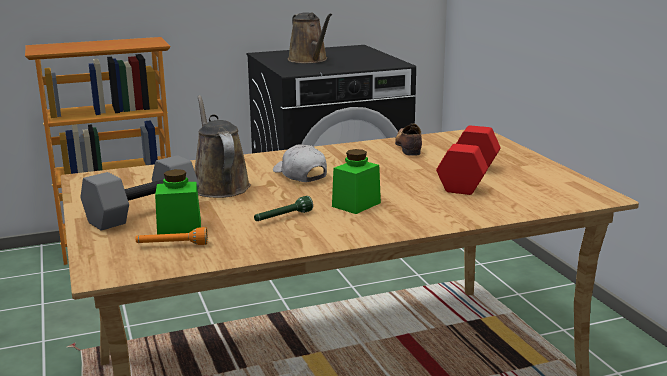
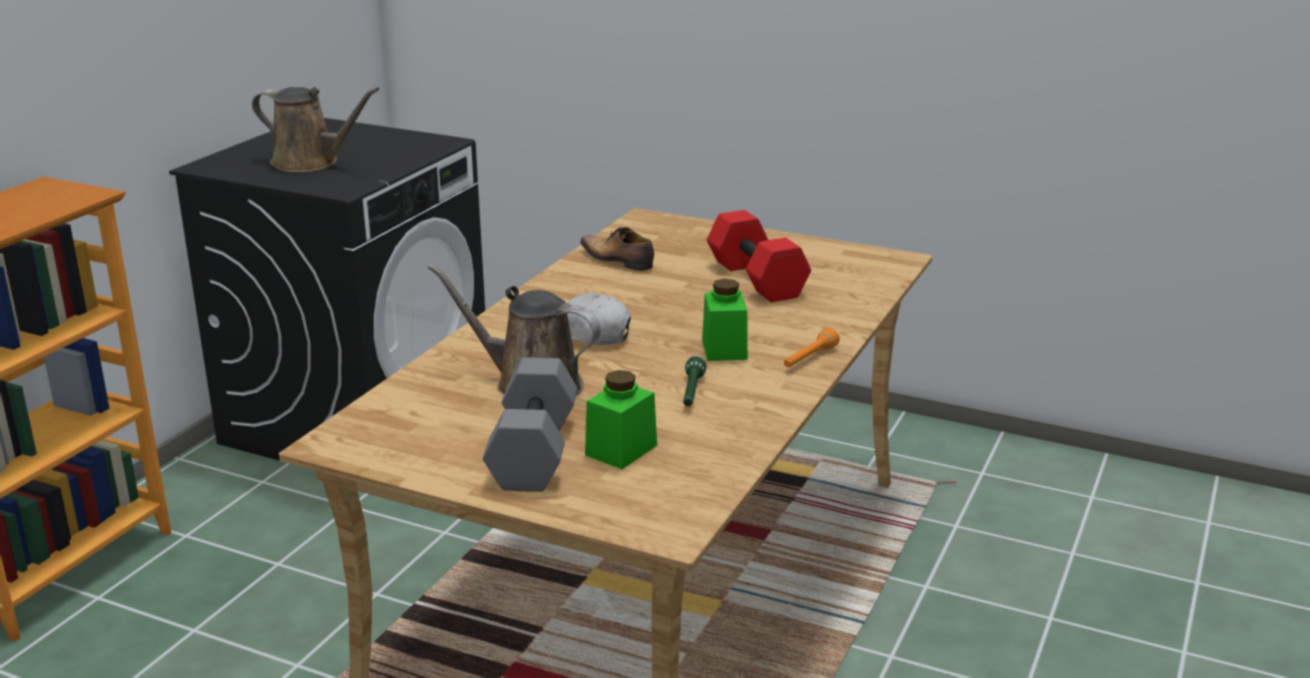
camera: 45 degrees left, 5 degrees up
orange flashlight [136,227,208,245] -> orange flashlight moved to [784,328,840,367]

